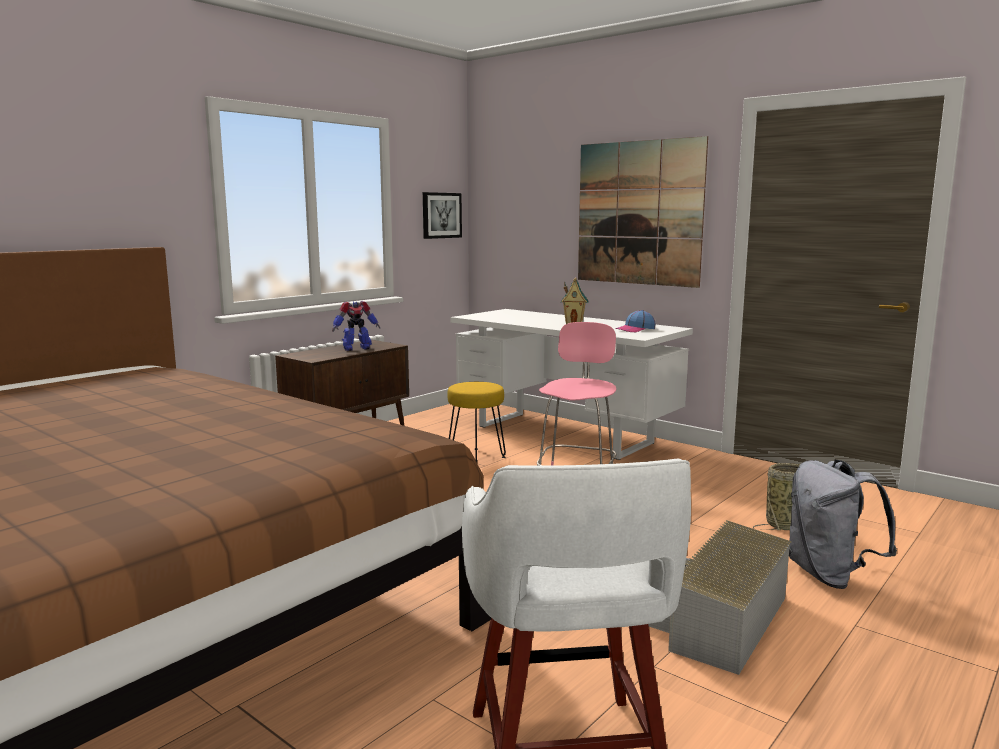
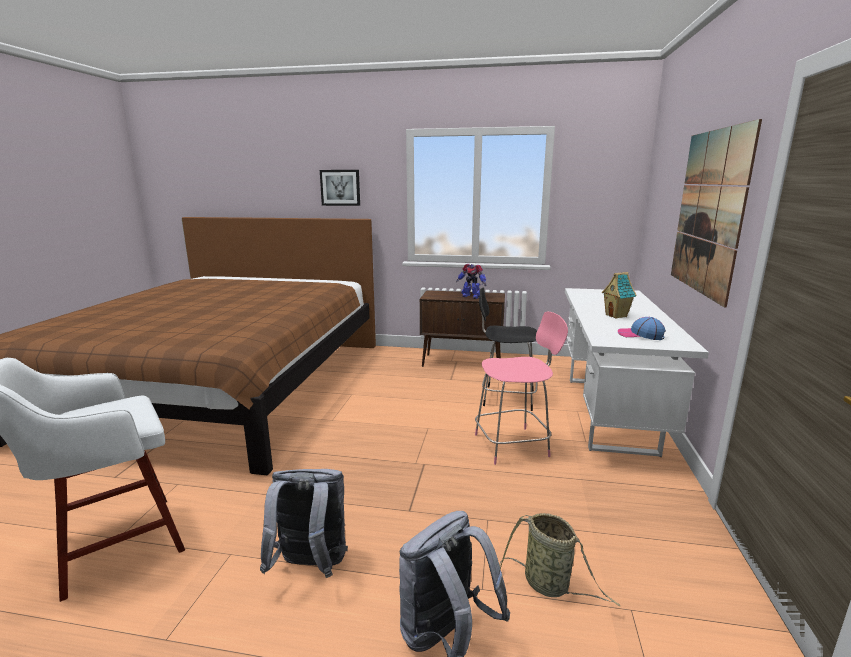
camera: 60 degrees right, 5 degrees up
picture [423,192,462,239] -> picture moved to [320,170,360,206]
yellow stool [447,382,506,462] -> black chair [479,288,538,411]
grey storage box [648,520,792,675] -> grey backpack [260,469,348,578]

